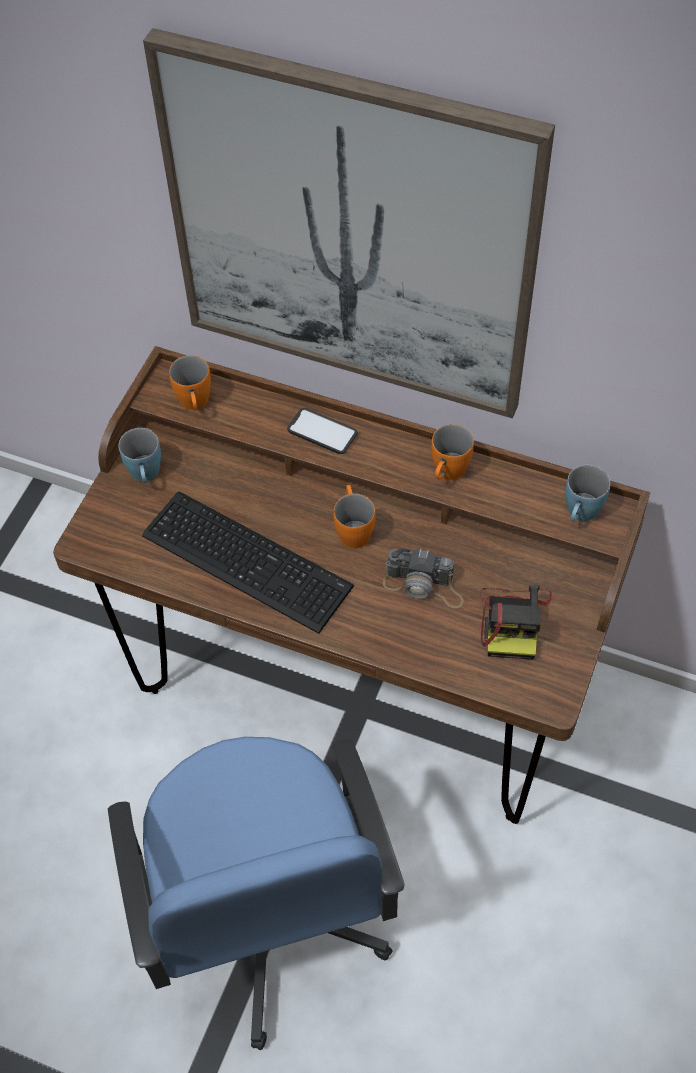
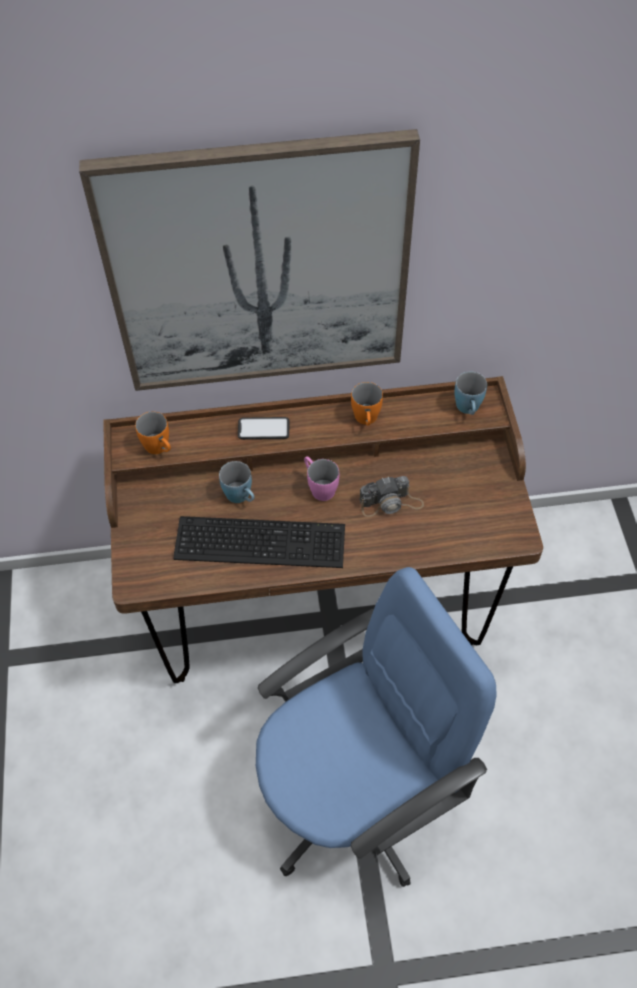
camera: 30 degrees left, 0 degrees up
blue office chair [108,737,405,1050] -> blue office chair turned 75 degrees counterclockwise [256,567,497,887]
blue mug [118,428,161,483] -> blue mug moved to [219,461,255,503]
orange mug [333,485,376,548] -> pink mug [304,456,339,501]
camera [481,585,552,660] -> none

